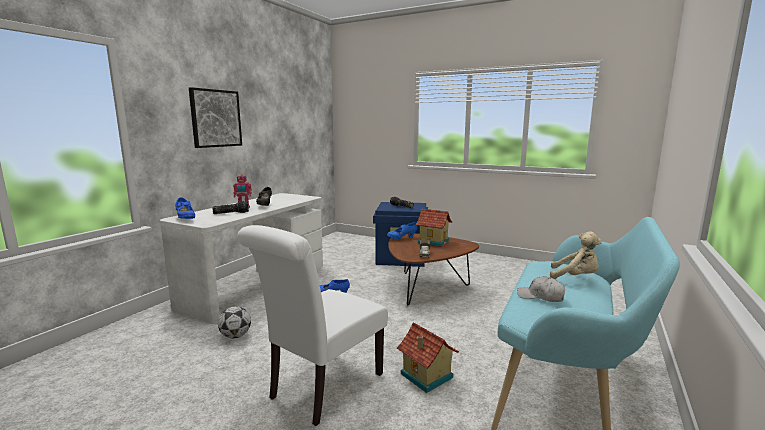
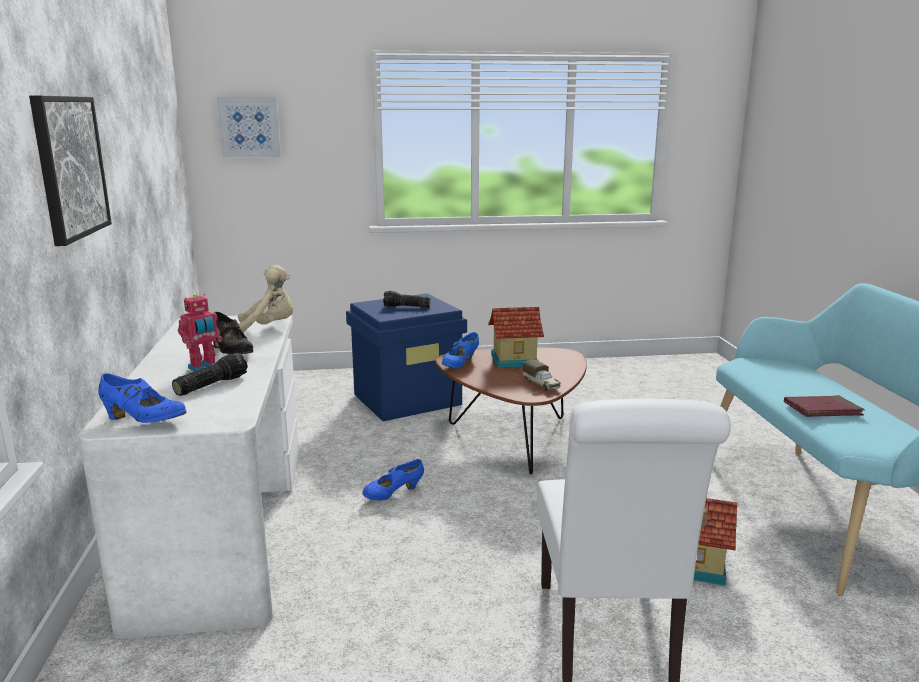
camera: 35 degrees left, 5 degrees up
football [218,306,251,339] -> none
white cap [517,276,565,302] -> red book [784,395,865,417]
beige plush toy [550,231,602,279] -> beige plush toy moved to [238,265,293,333]
none -> picture [217,97,281,157]

